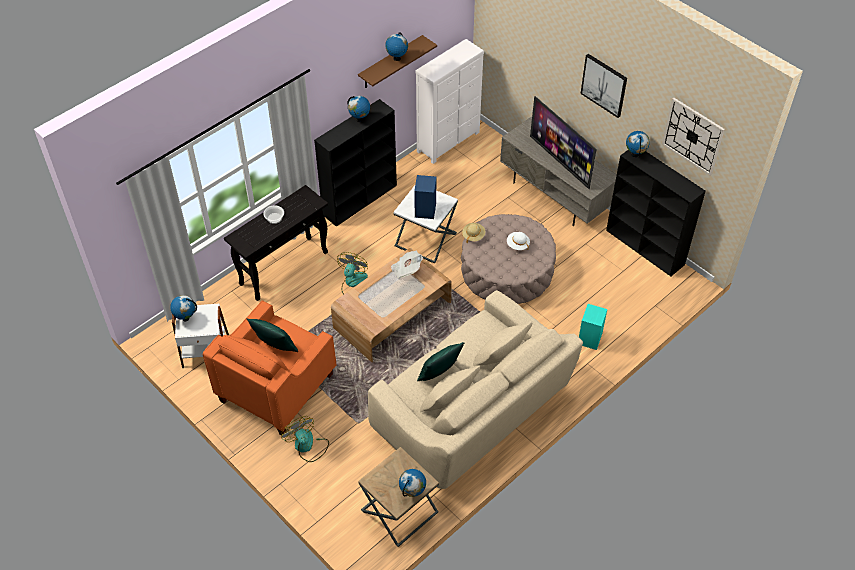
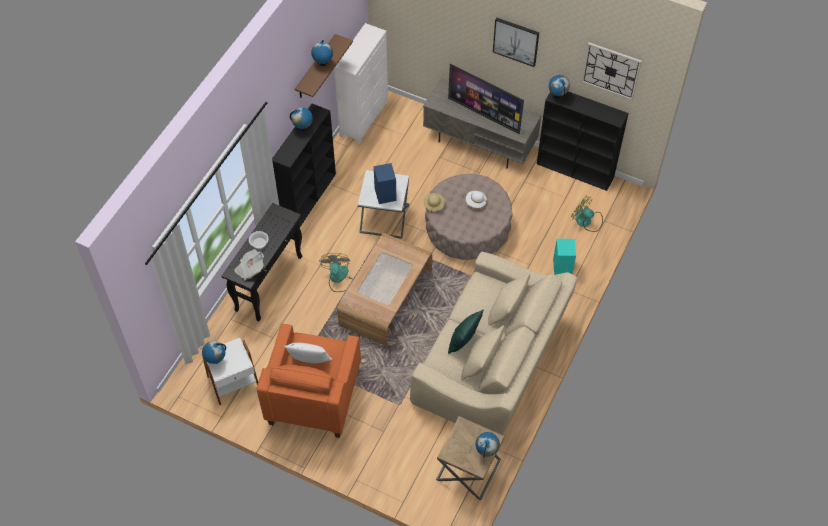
camera: 20 degrees left, 5 degrees up
green pillow [246,318,298,352] -> white pillow [284,343,332,363]
fan [281,416,329,462] -> fan moved to [571,196,603,232]
newspaper [391,251,423,278] -> newspaper moved to [234,249,264,280]

